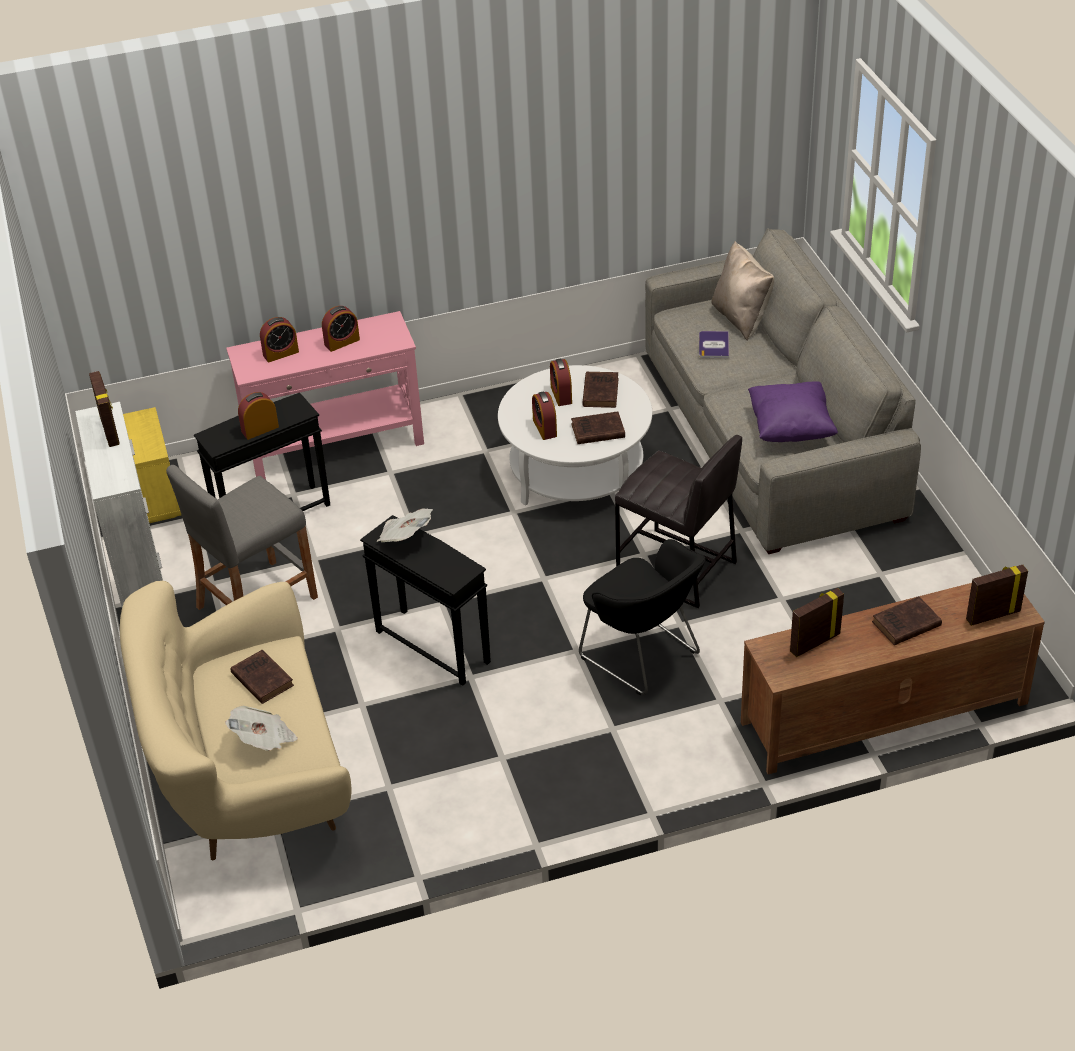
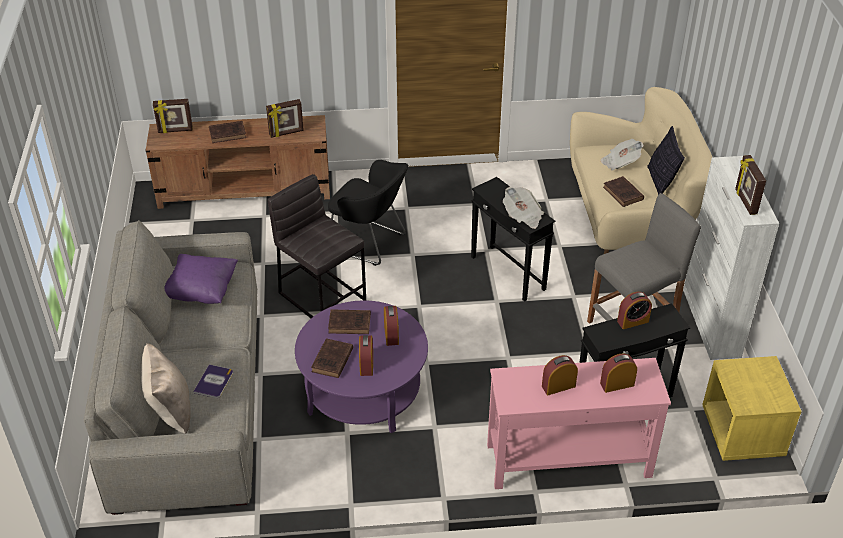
camera: 170 degrees left, 0 degrees up
white coffee table [498,365,652,506] -> purple coffee table [295,300,428,433]
black armchair [579,539,706,695] -> black armchair turned 150 degrees clockwise [328,160,408,266]
none -> pillow [647,126,685,194]

